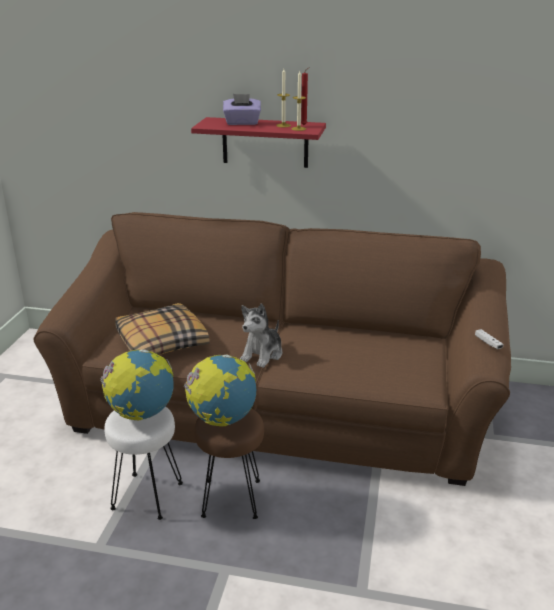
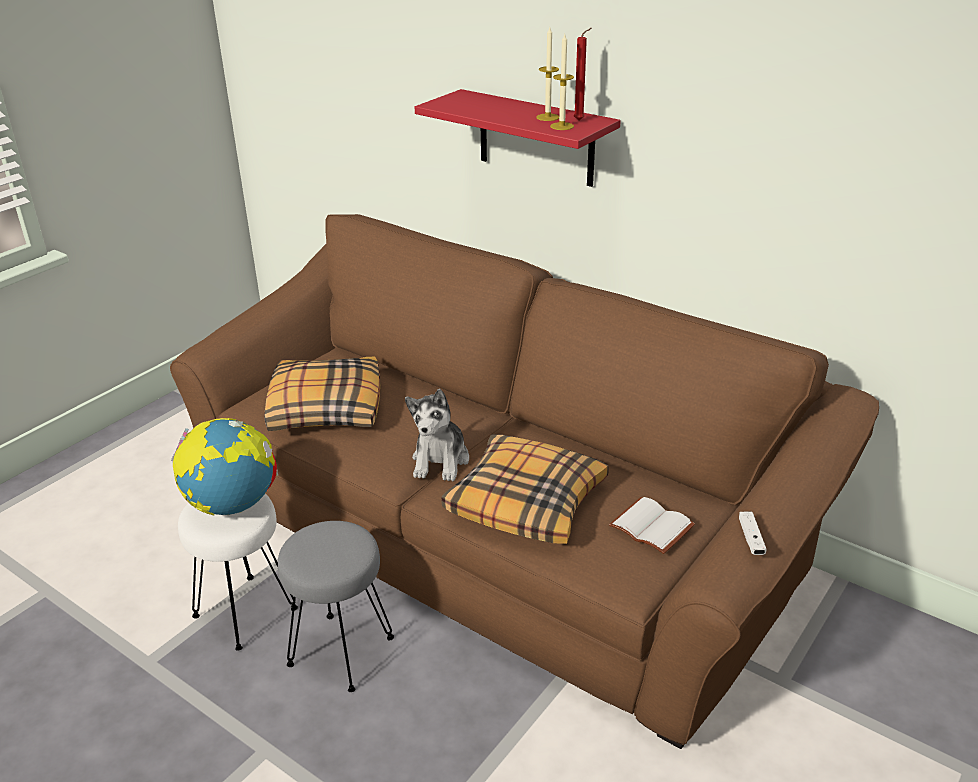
camera: 25 degrees right, 5 degrees up
globe [184,354,256,427] -> none
brown stool [194,408,264,519] -> grey stool [278,521,394,692]
purple tissue box [223,94,261,125] -> none
plush toy [240,303,282,368] -> plush toy turned 45 degrees counterclockwise [405,389,469,481]
none -> pillow [441,435,609,544]
none -> white book [609,497,695,554]

